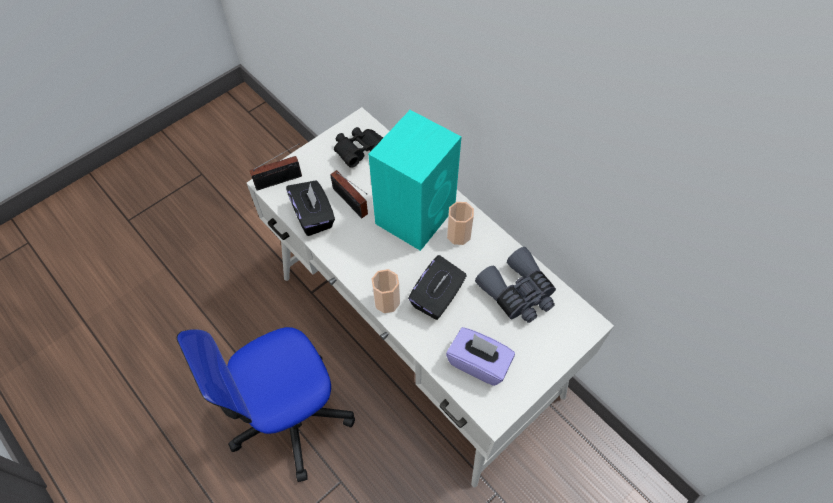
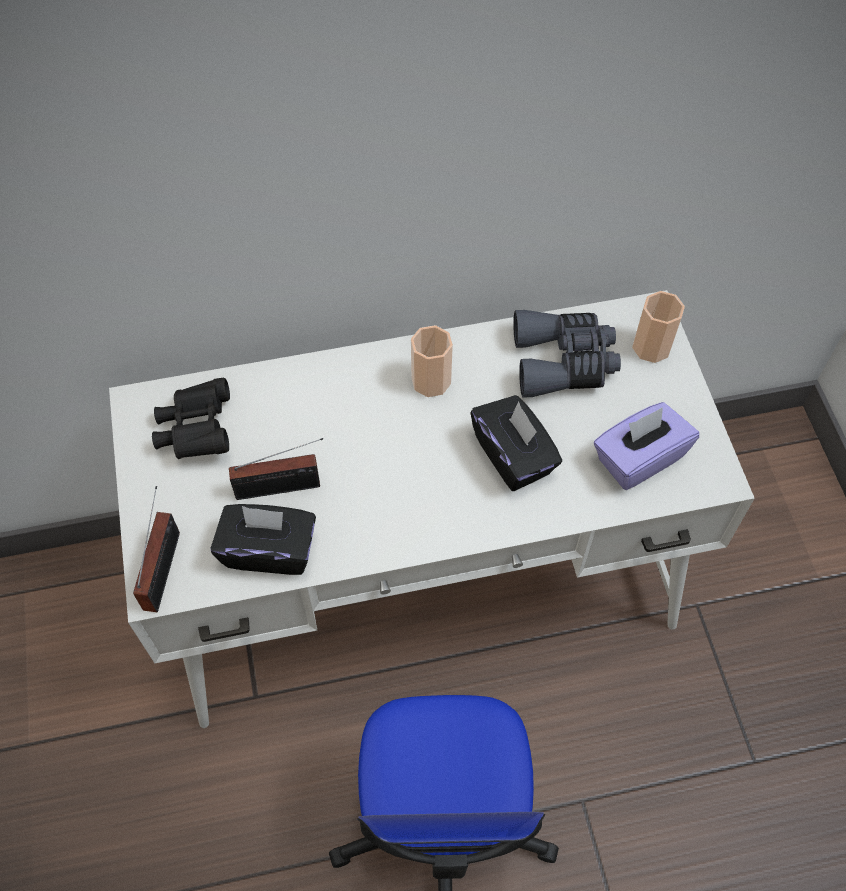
camera: 60 degrees left, 0 degrees up
turquoise speaker [368,110,461,251] -> none
cup [372,269,400,313] -> cup moved to [632,291,685,363]

